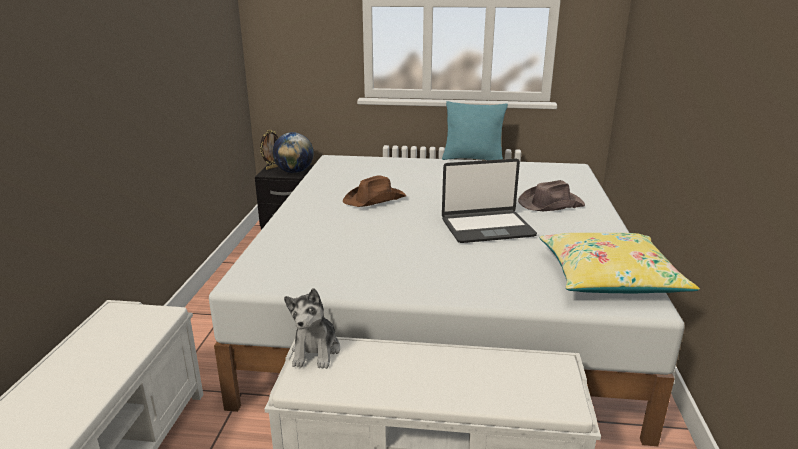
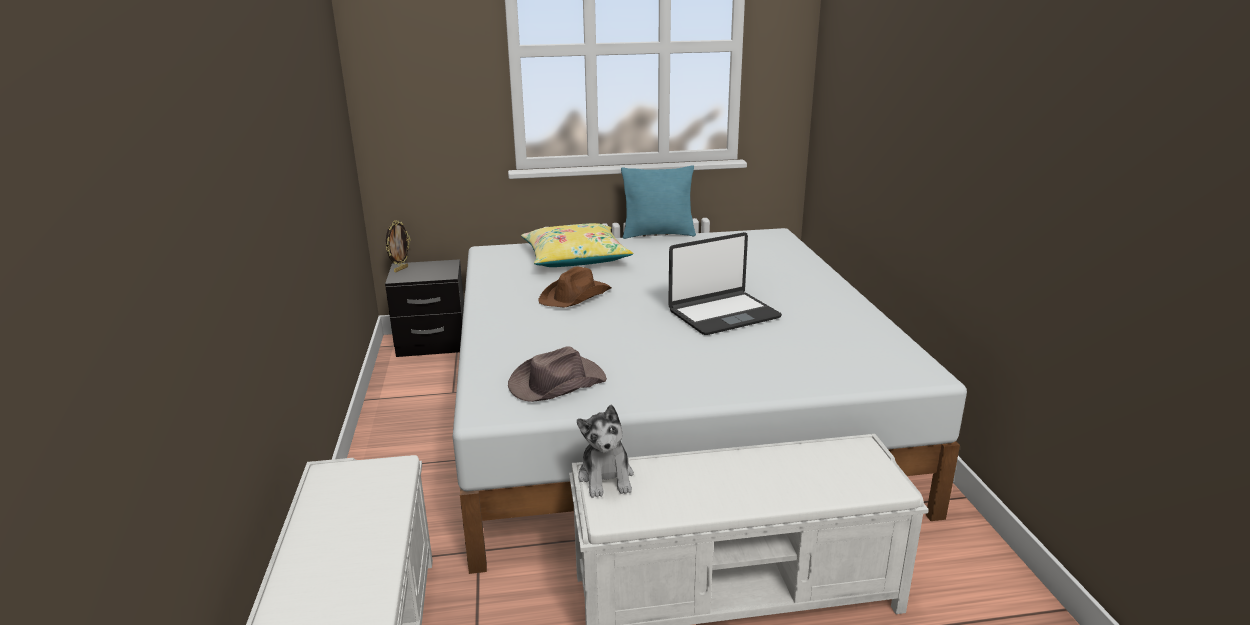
camera: 15 degrees left, 0 degrees up
globe [273,132,314,173] -> none
brown hat [518,180,585,211] -> brown hat moved to [508,346,607,402]
yellow pillow [539,233,700,293] -> yellow pillow moved to [521,223,633,267]

